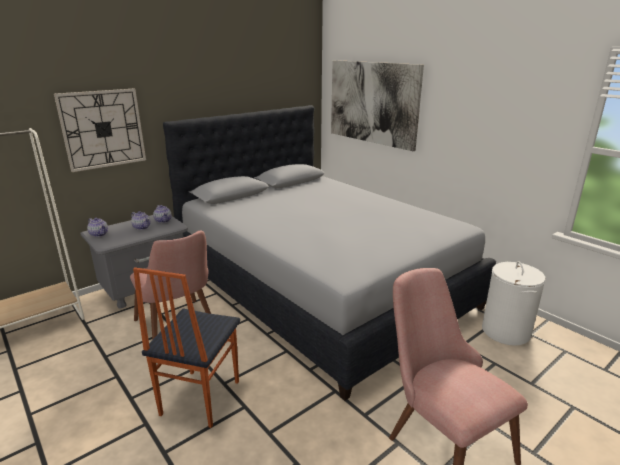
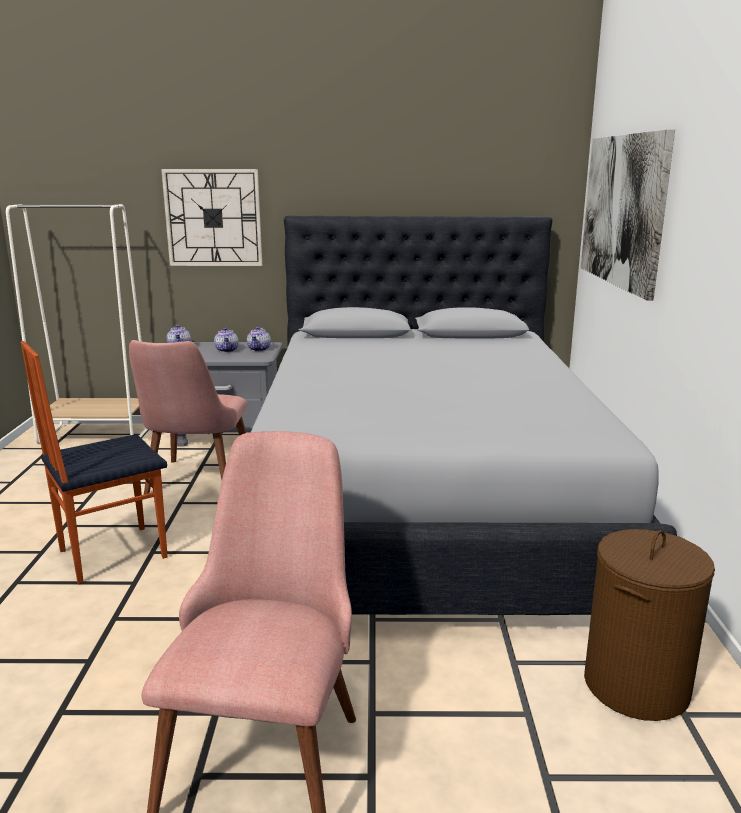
camera: 40 degrees right, 5 degrees down
white laundry basket [482,261,546,346] -> brown laundry basket [584,529,715,721]

